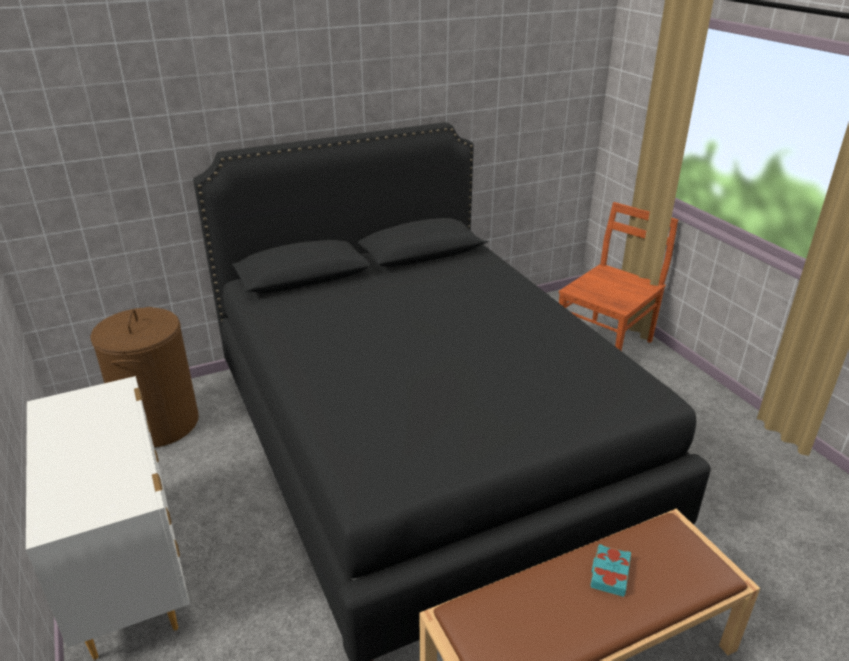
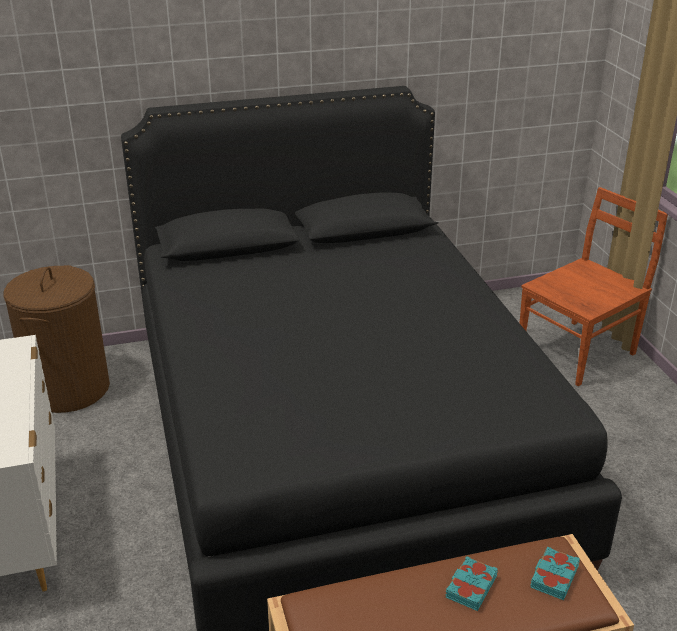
camera: 10 degrees right, 0 degrees up
none -> turquoise book [530,547,580,600]

